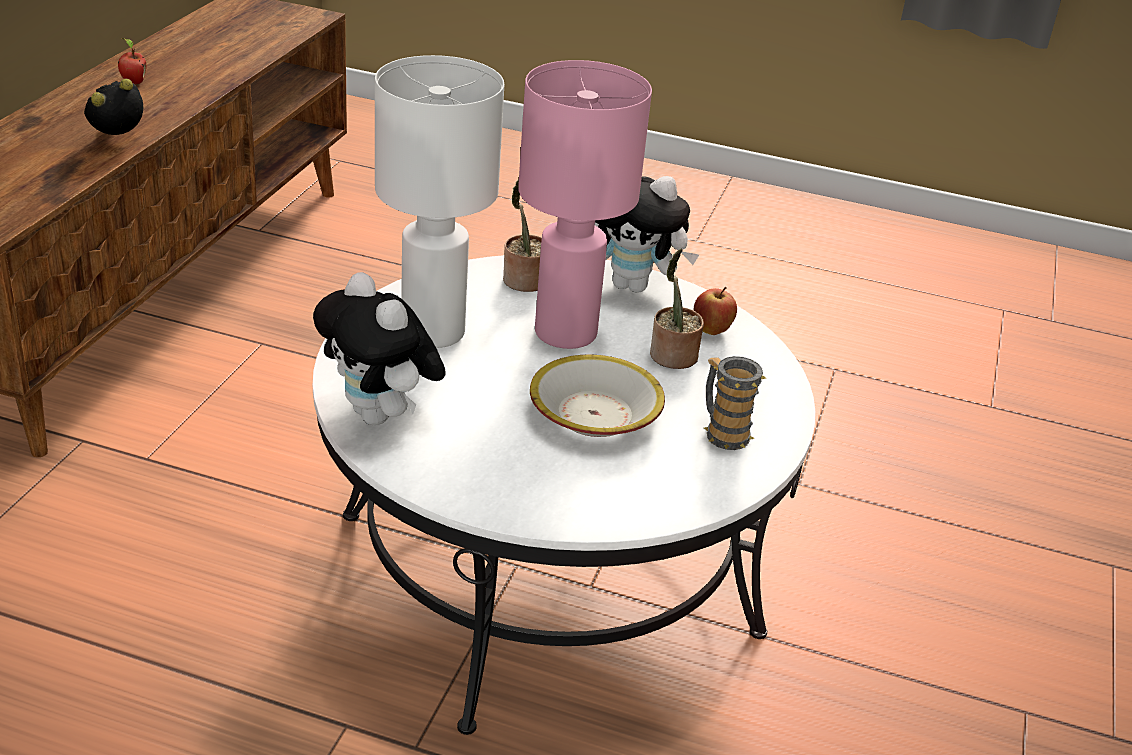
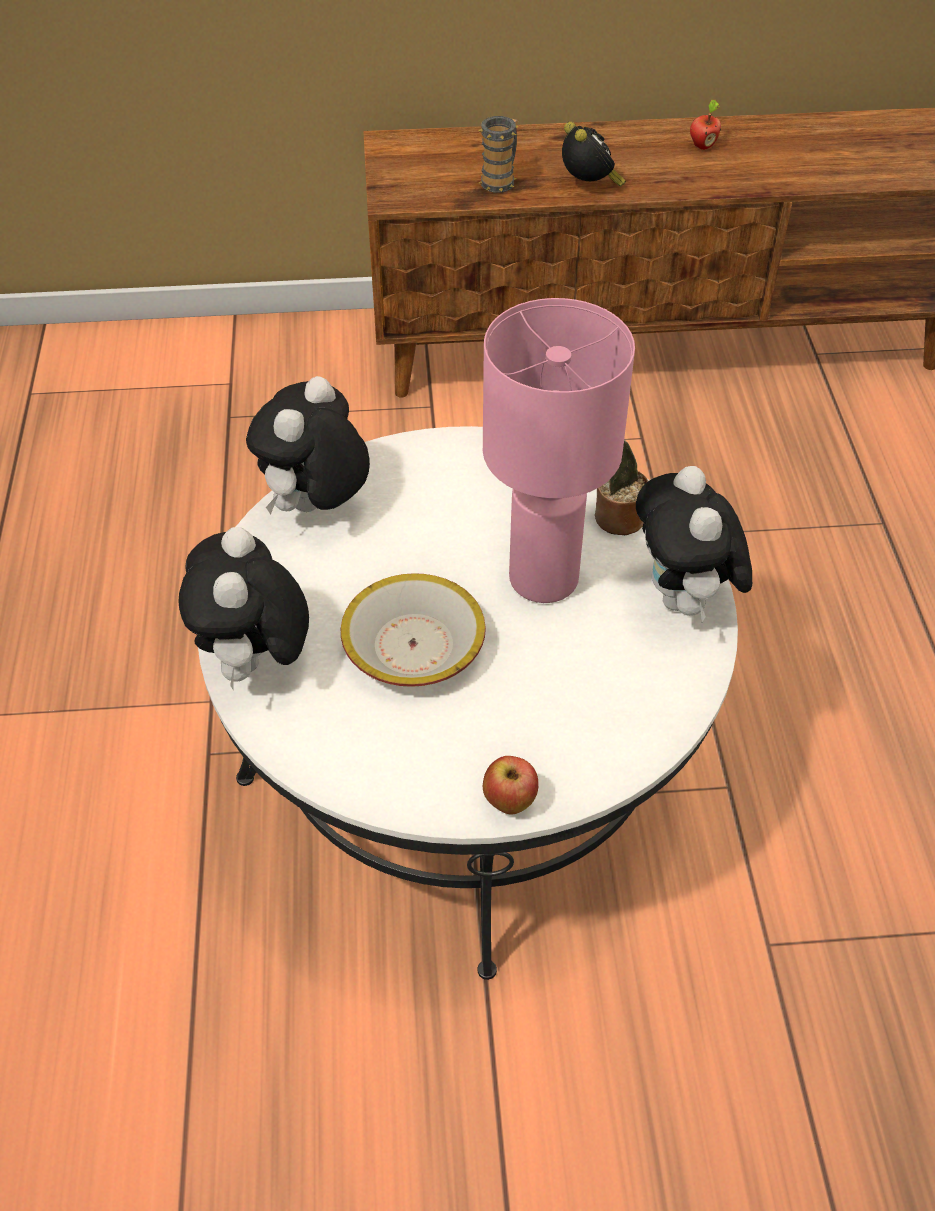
camera: 70 degrees right, 15 degrees up
alarm clock [84,79,143,135] -> alarm clock turned 45 degrees clockwise [562,122,626,187]
white table lamp [375,55,504,348] -> none
potted plant [650,248,704,369] -> none
apple [694,287,737,335] -> apple moved to [483,756,539,815]
mug [704,356,766,450] -> mug moved to [478,116,519,193]
none -> plush toy [178,527,309,691]

